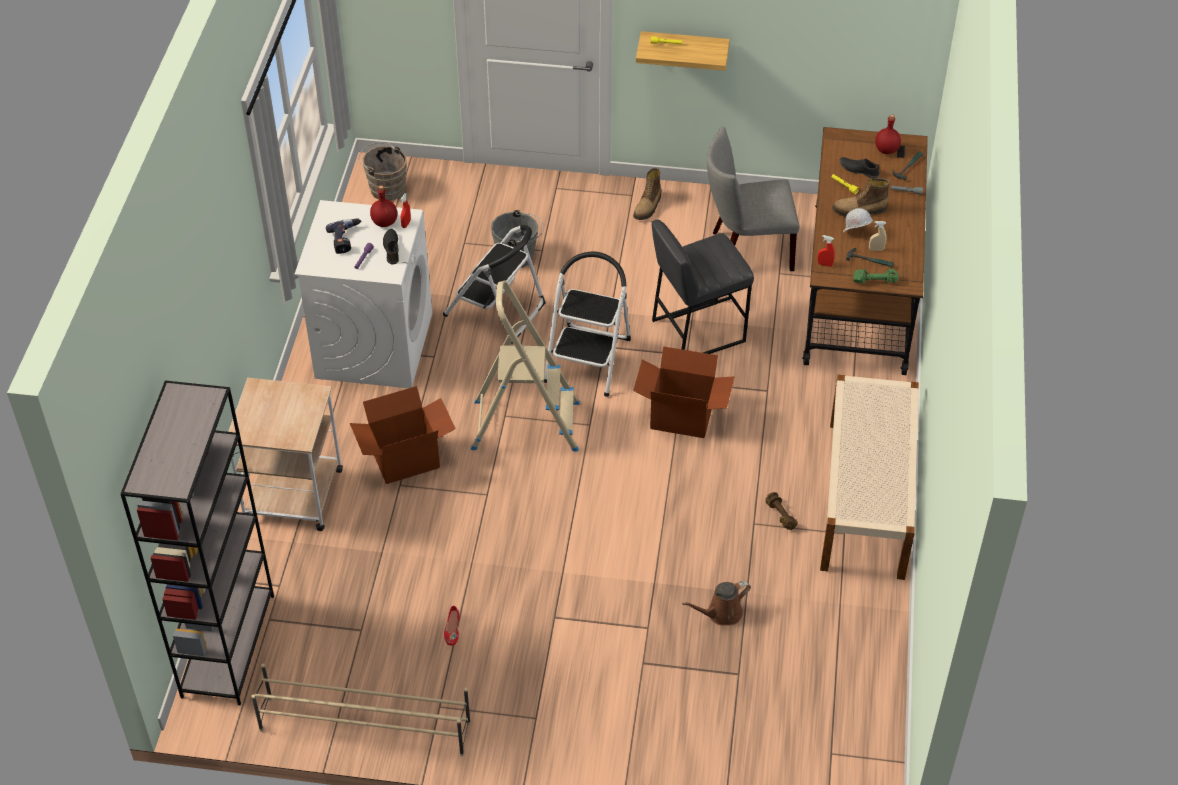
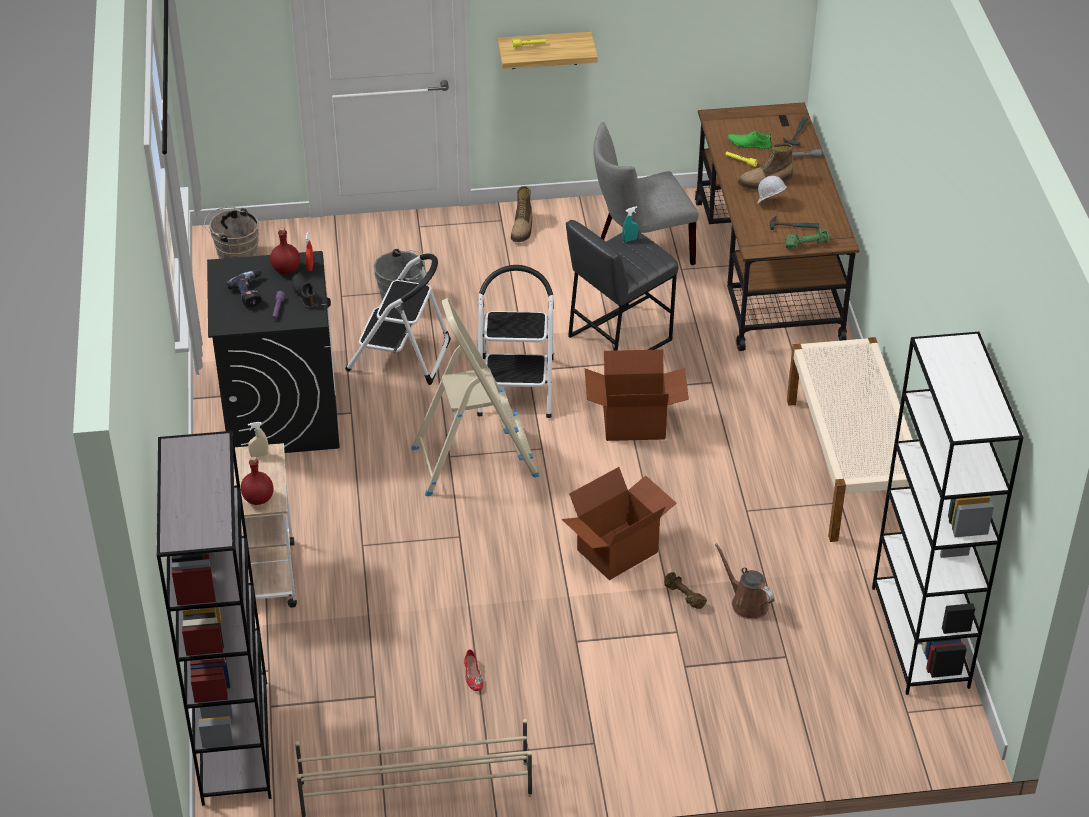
camera: 15 degrees left, 5 degrees down
white washing machine [295,200,432,388] -> black washing machine [207,251,339,453]
cardboard box [350,386,456,484] -> cardboard box moved to [562,467,677,580]
brown watering can [682,581,751,626] -> brown watering can turned 90 degrees clockwise [715,543,775,619]
brown dumbbell [765,492,798,530] -> brown dumbbell moved to [664,572,707,609]
red spray bottle [817,235,835,267] -> none
black shoe [840,157,880,178] -> green shoe [728,131,772,150]
beige spray bottle [869,221,887,251] -> beige spray bottle moved to [248,422,269,457]
red bottle [875,114,901,154] -> red bottle moved to [241,456,273,505]
none -> turquoise spray bottle [622,206,639,242]
none -> white bookcase [872,332,1024,695]

